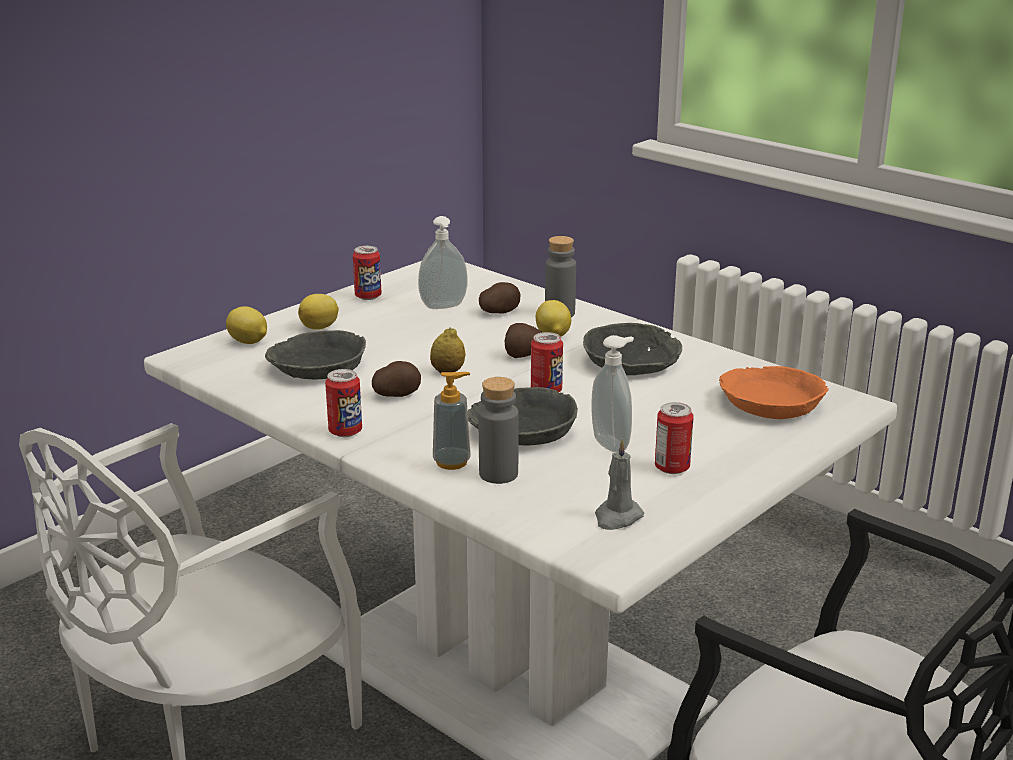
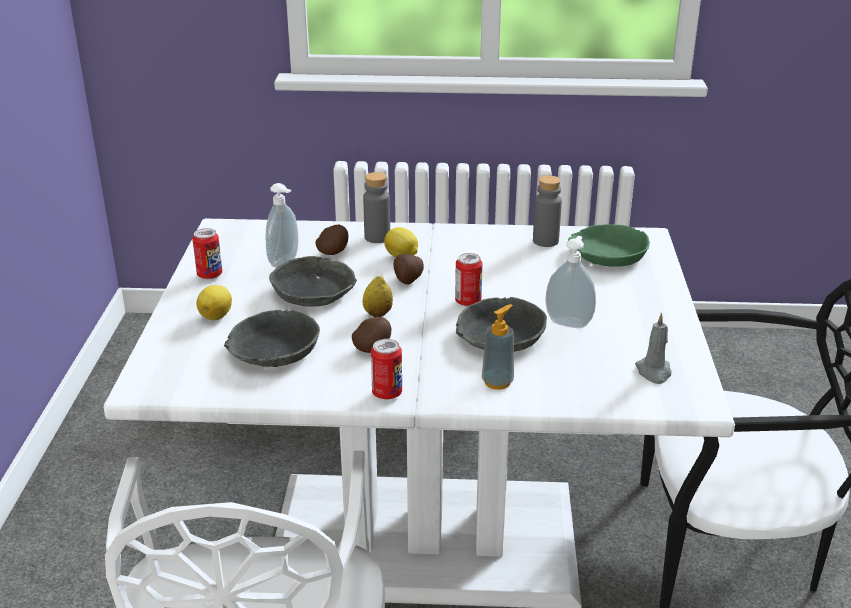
camera: 40 degrees left, 5 degrees up
lemon [226,306,267,344] -> none
grey bottle [479,377,519,484] -> grey bottle moved to [533,175,562,247]
grey bowl [583,323,682,375] -> grey bowl moved to [269,256,357,307]
can [655,402,694,474] -> none
orange bowl [719,366,829,419] -> green bowl [568,224,650,267]

